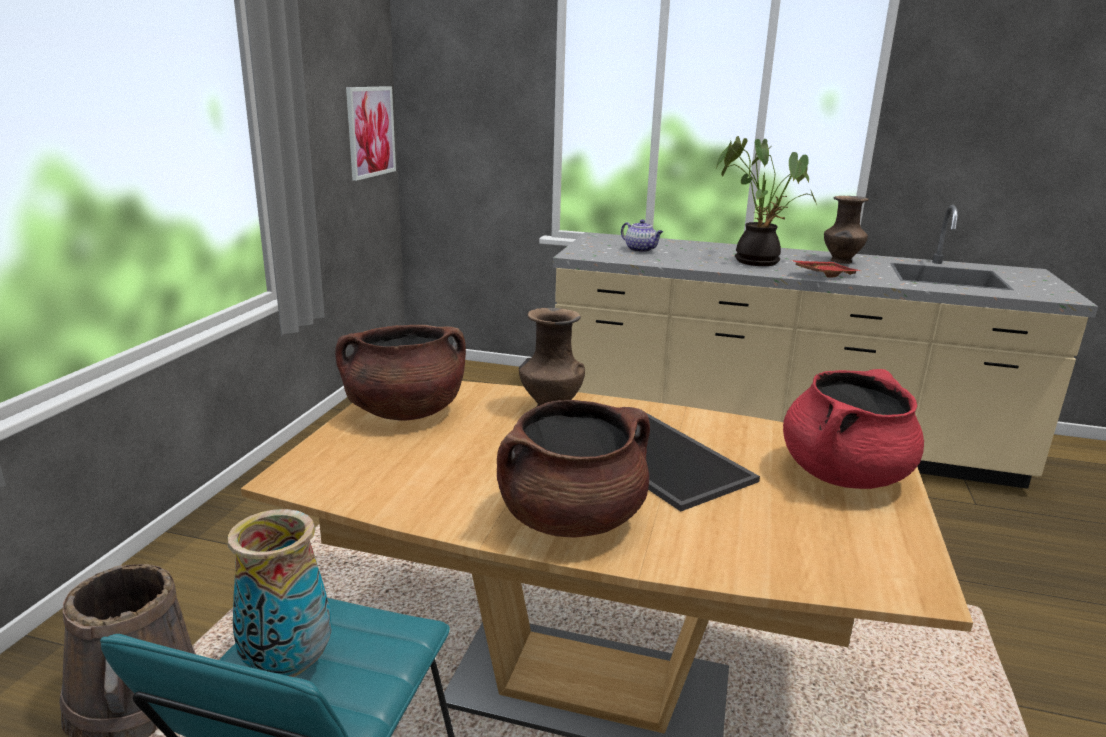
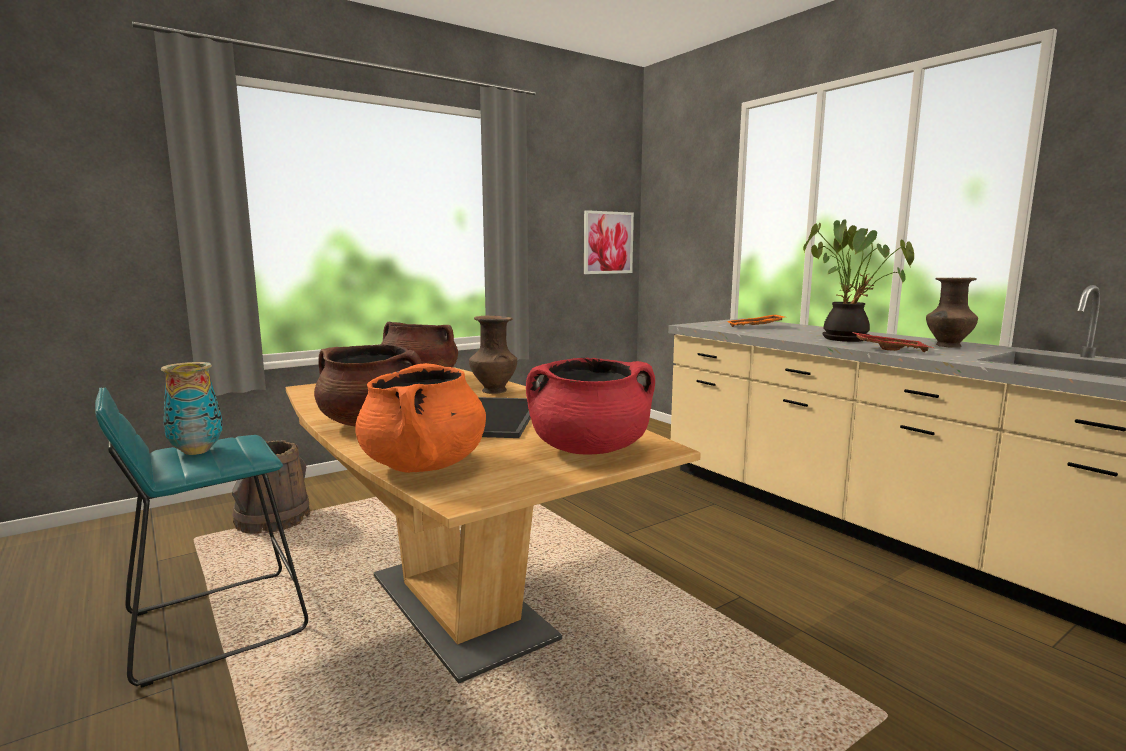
camera: 40 degrees right, 10 degrees down
teapot [621,219,663,252] -> orange tray [726,315,784,327]
none -> orange cooking pot [355,363,486,473]

